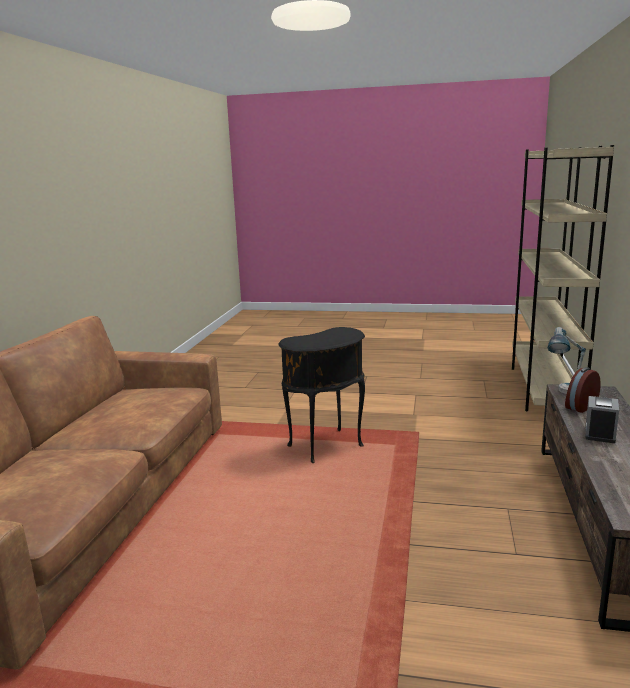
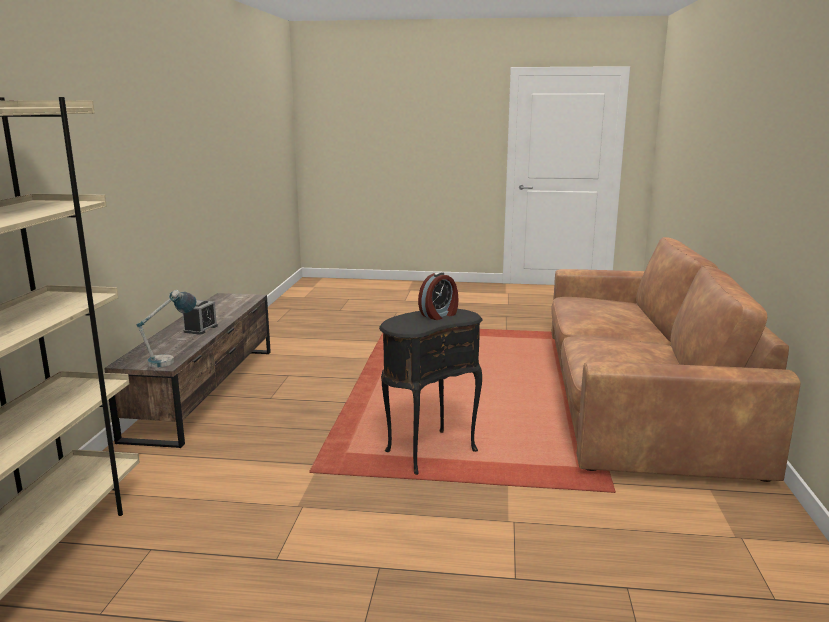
camera: 175 degrees right, 0 degrees up
alarm clock [565,367,601,413] -> alarm clock moved to [418,272,458,320]

